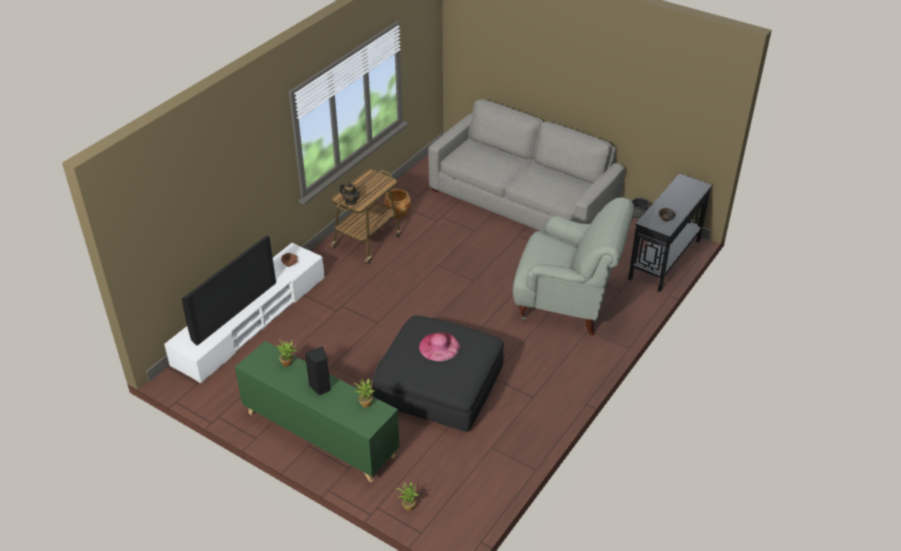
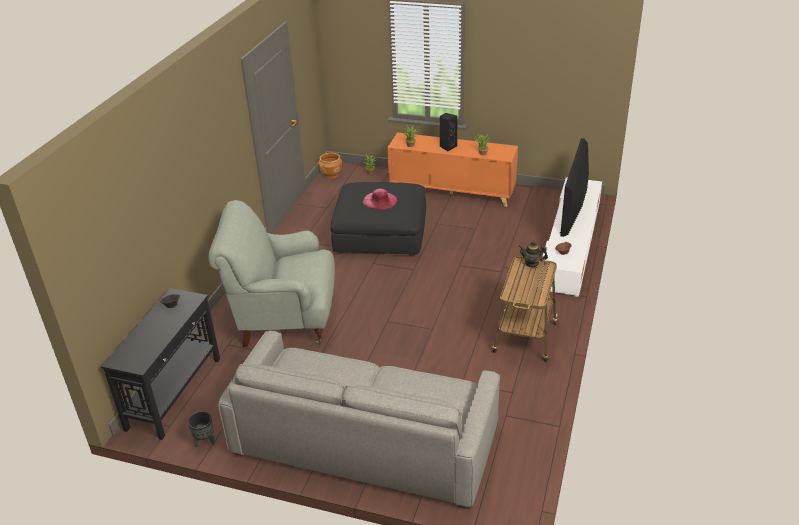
camera: 165 degrees right, 5 degrees down
green cabinet [235,341,400,483] -> orange cabinet [387,132,518,207]
brown planter [384,189,411,218] -> brown planter moved to [319,153,342,179]

